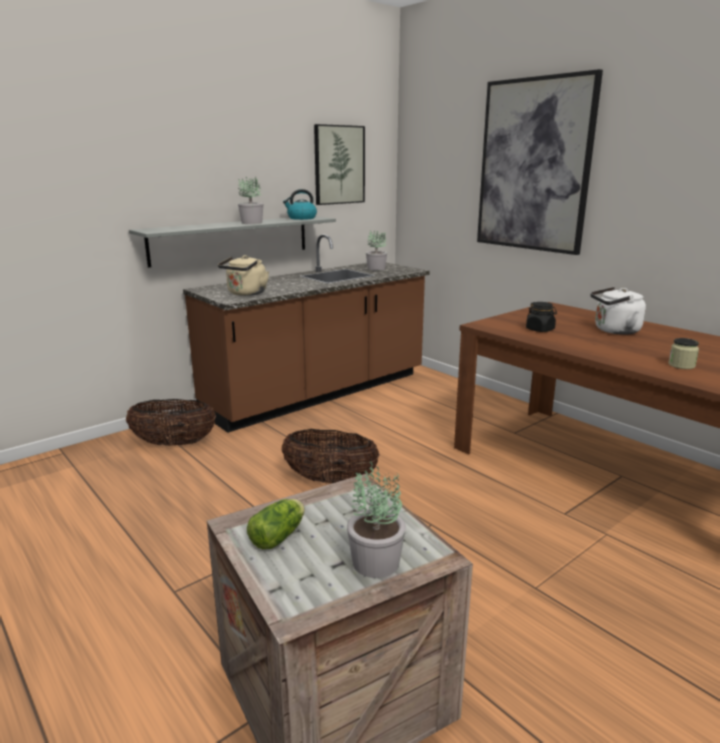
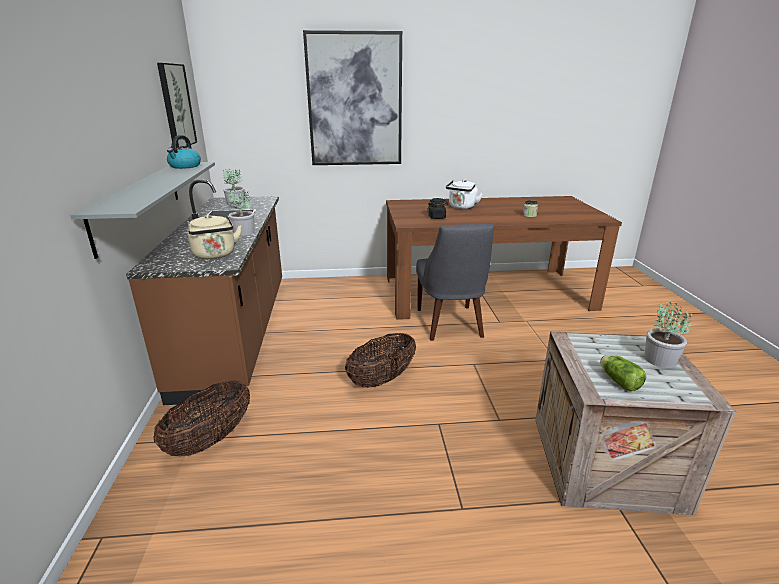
camera: 55 degrees left, 5 degrees up
potted plant [238,177,263,224] -> potted plant moved to [228,187,254,236]
none -> grey chair [416,224,494,341]

